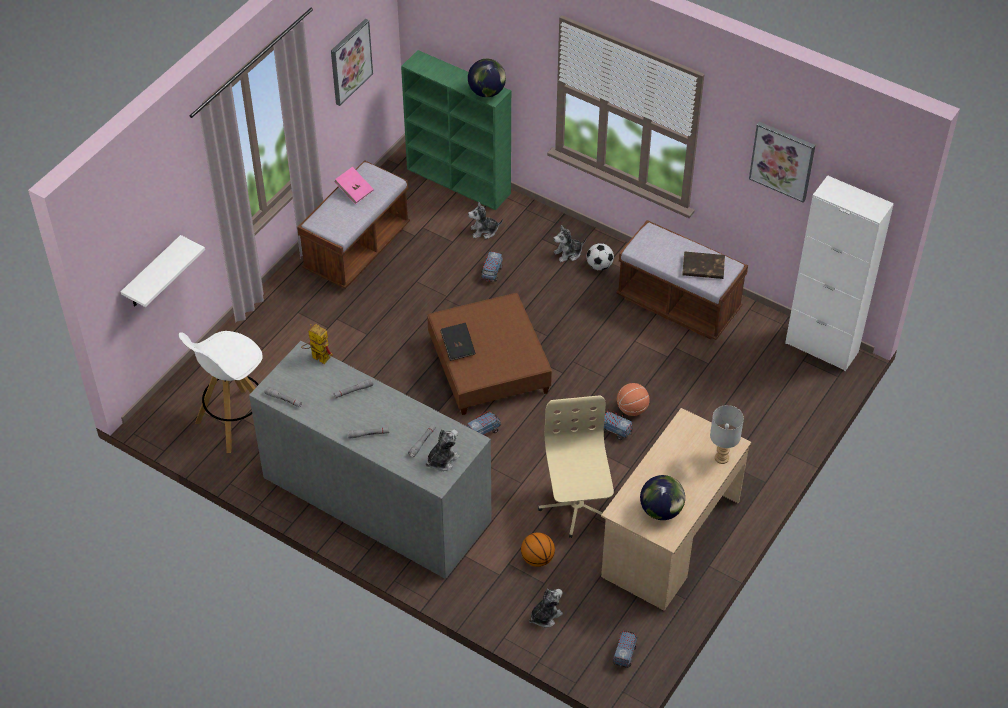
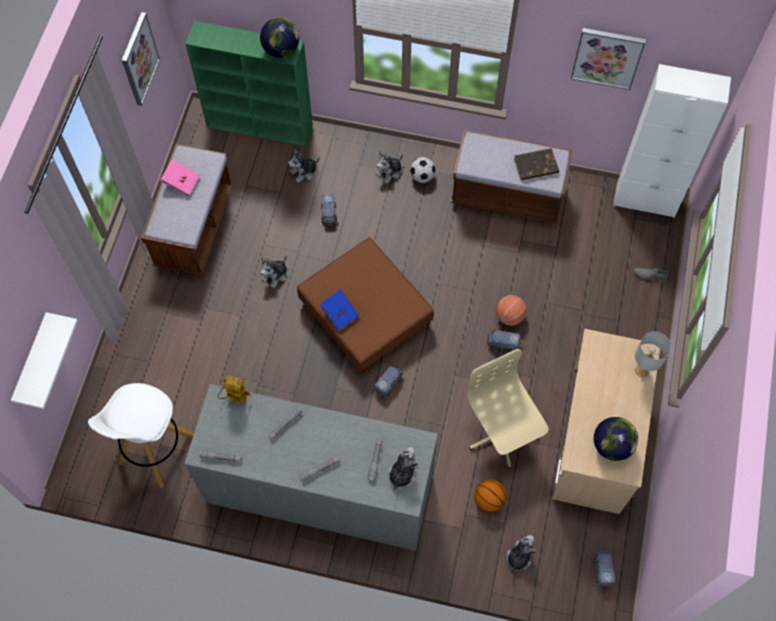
camera: 20 degrees left, 15 degrees up
black book [440,323,476,361] -> blue book [319,289,359,331]
none -> plush toy [260,256,287,288]
none -> grey shoe [634,268,669,282]

